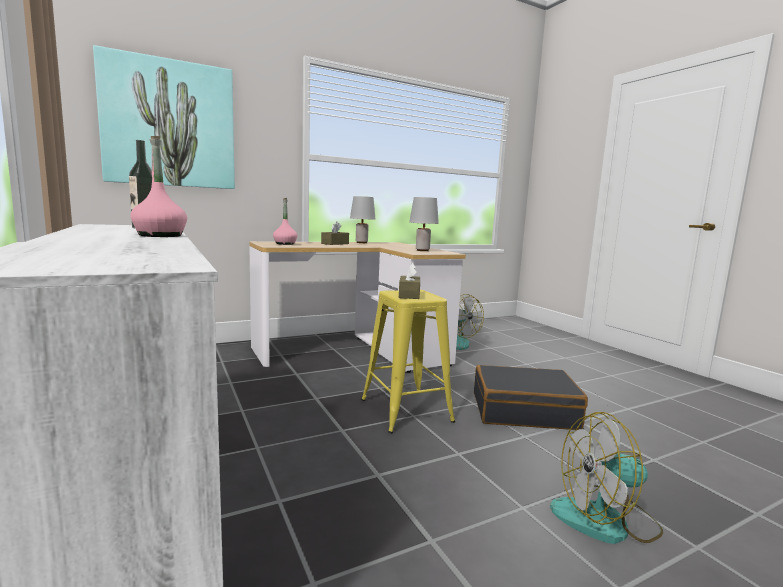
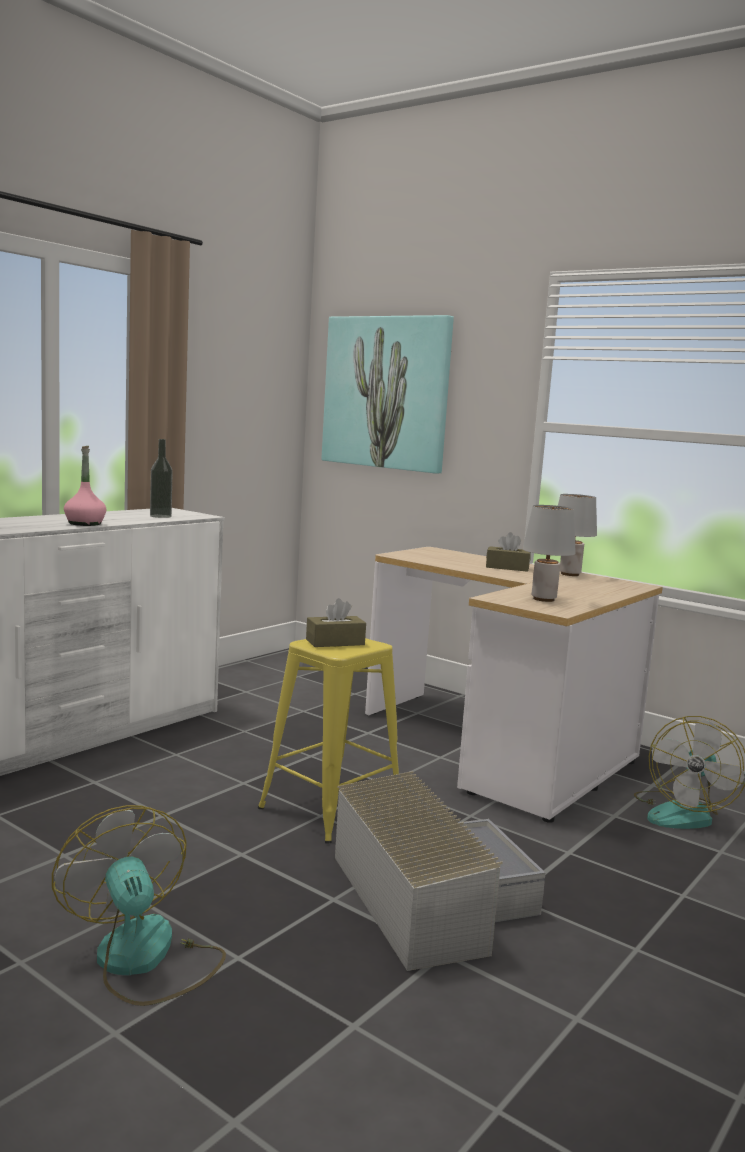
camera: 65 degrees right, 0 degrees up
pink bottle [273,198,297,245] -> none
black suitcase [474,365,588,430] -> grey storage box [335,771,546,971]

